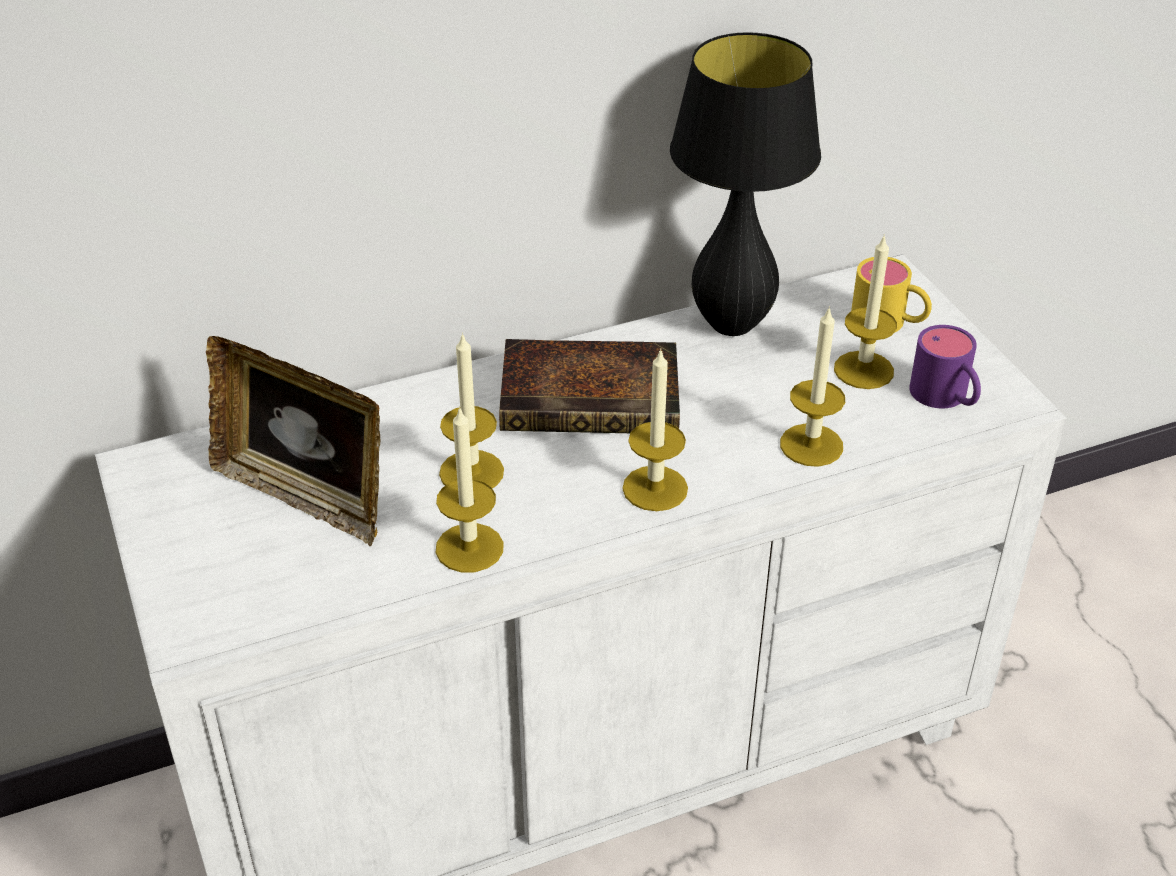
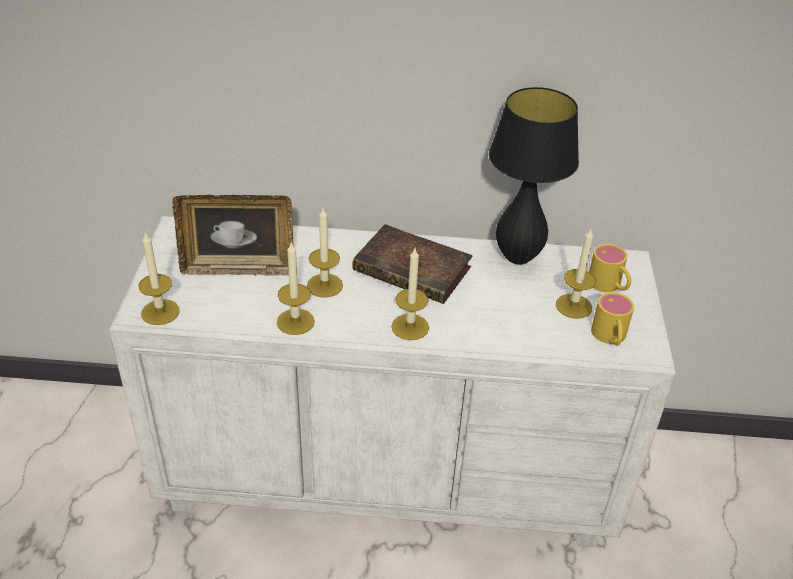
camera: 25 degrees right, 0 degrees up
picture frame [206,336,380,546] -> picture frame turned 60 degrees counterclockwise [172,195,294,276]
candle [780,306,845,467] -> candle moved to [139,232,180,325]
purple mug [909,325,981,408] -> yellow mug [591,292,634,346]

